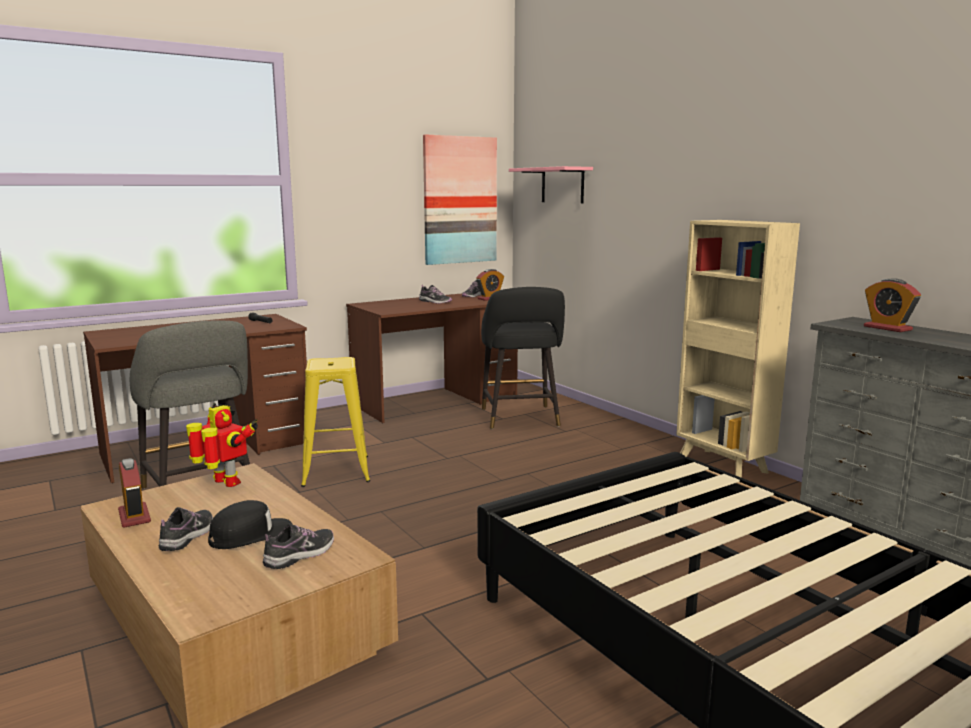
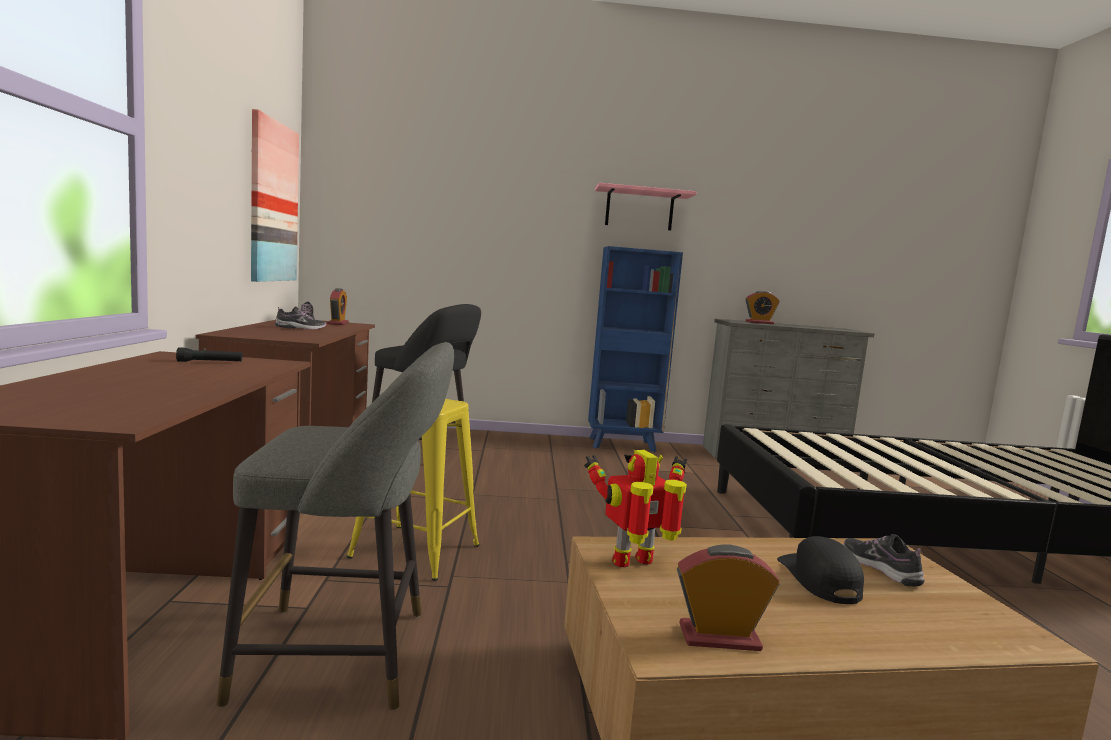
camera: 60 degrees left, 5 degrees down
shoe [159,507,213,551] -> none
pink shelf [509,166,593,203] -> pink shelf moved to [595,183,697,230]
beige bookcase [676,220,800,478] -> blue bookcase [588,246,683,452]

